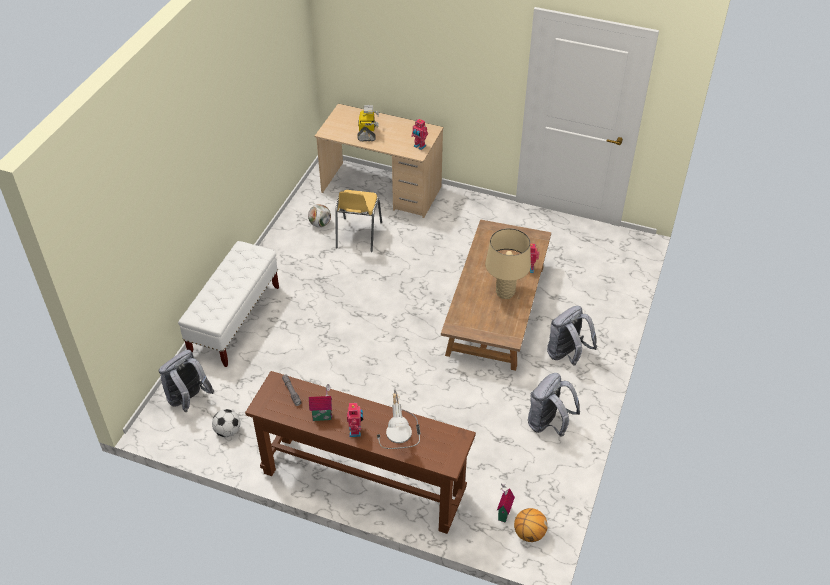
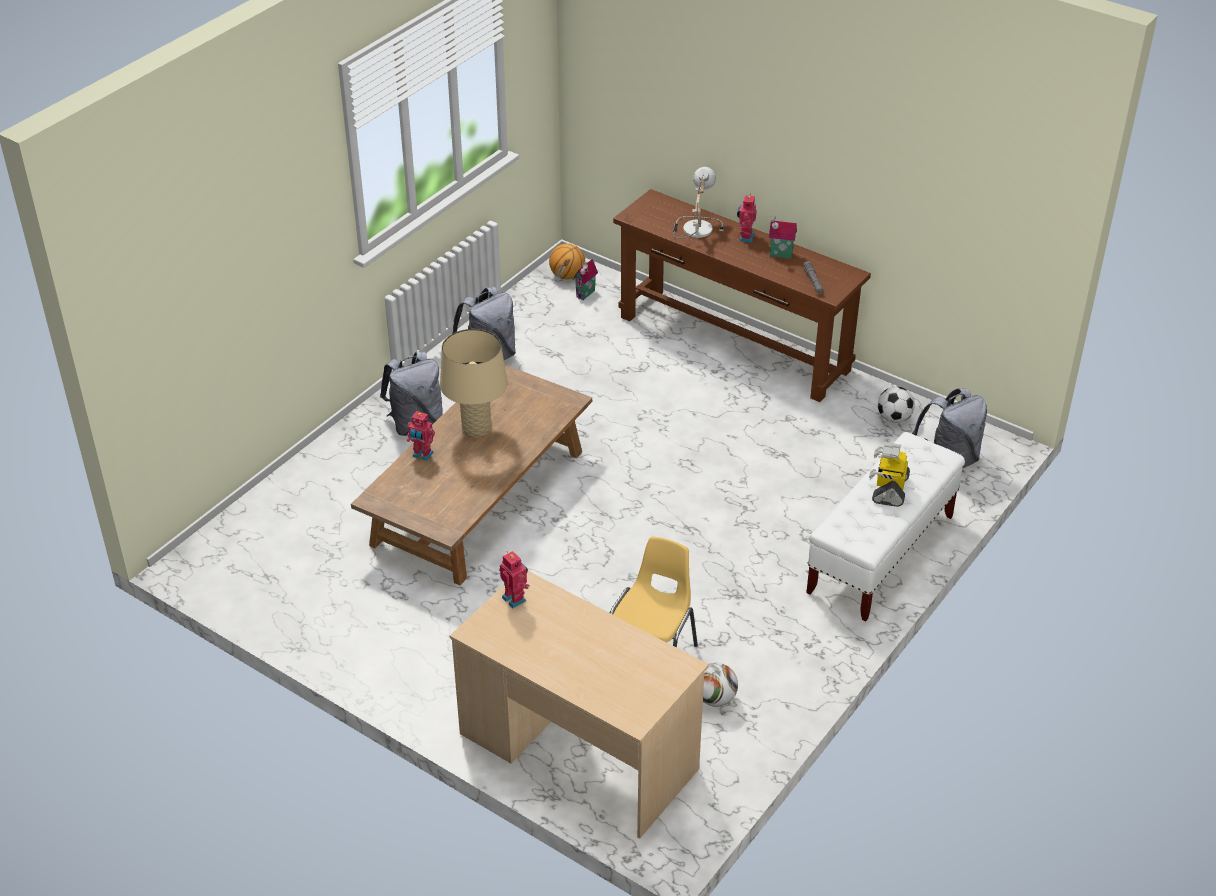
camera: 165 degrees left, 5 degrees down
toy robot [357,105,379,141] -> toy robot moved to [869,442,910,507]

